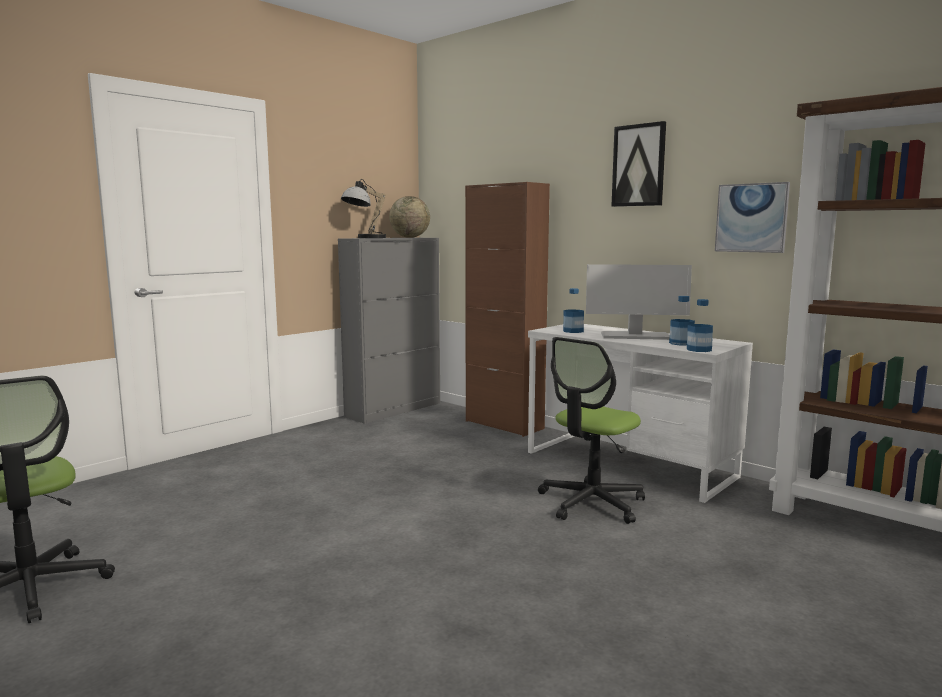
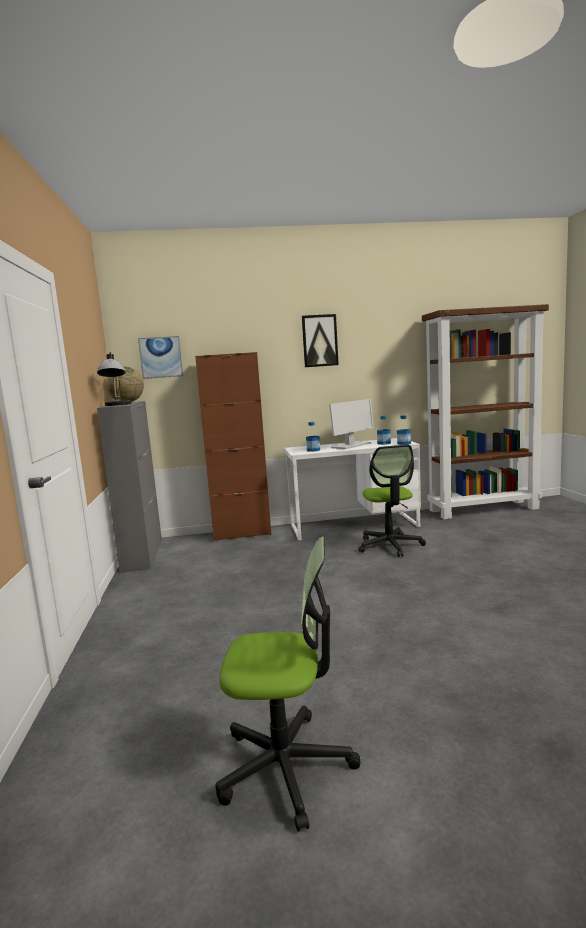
camera: 50 degrees left, 0 degrees up
picture [715,182,790,253] -> picture moved to [138,336,183,379]

